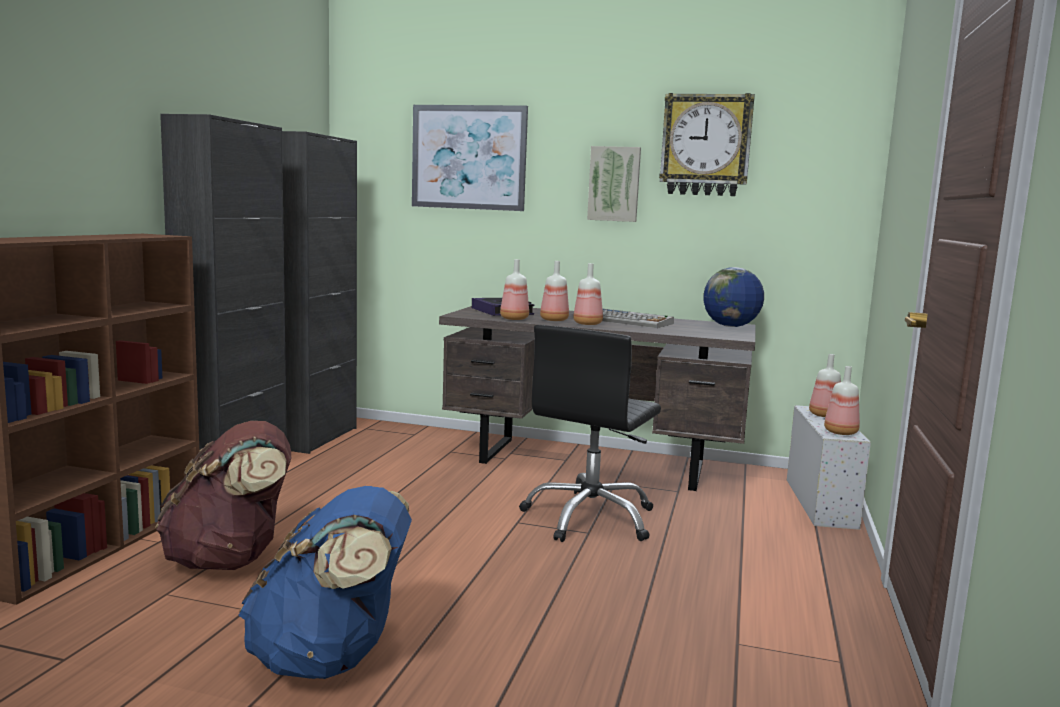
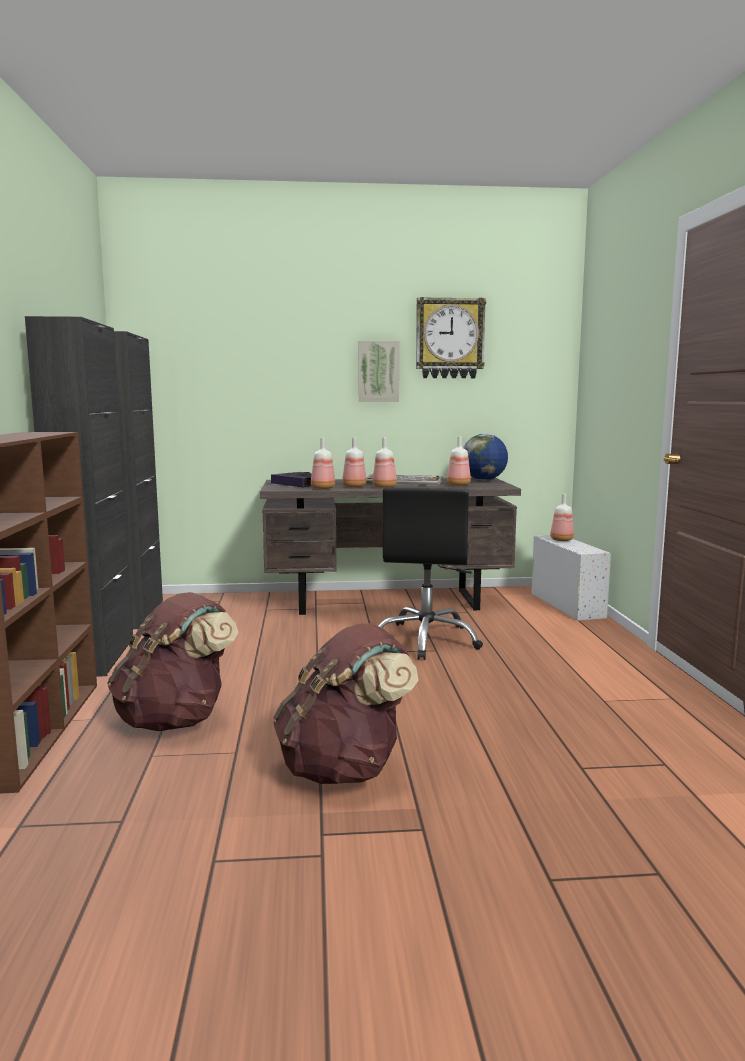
camera: 20 degrees left, 0 degrees up
blue backpack [238,486,412,679] -> brown backpack [273,623,419,784]
picture [412,105,528,211] -> none
bottle [824,366,860,435] -> bottle moved to [447,436,471,486]

